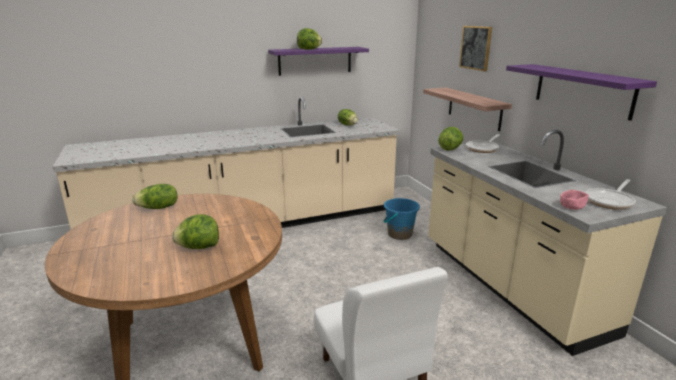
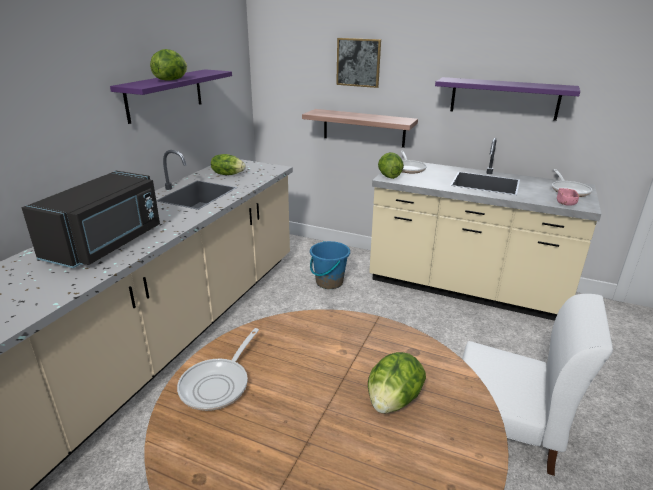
camera: 45 degrees left, 5 degrees up
lettuce [132,184,178,209] -> frying pan [177,328,259,411]
none -> black microwave [22,171,160,268]

